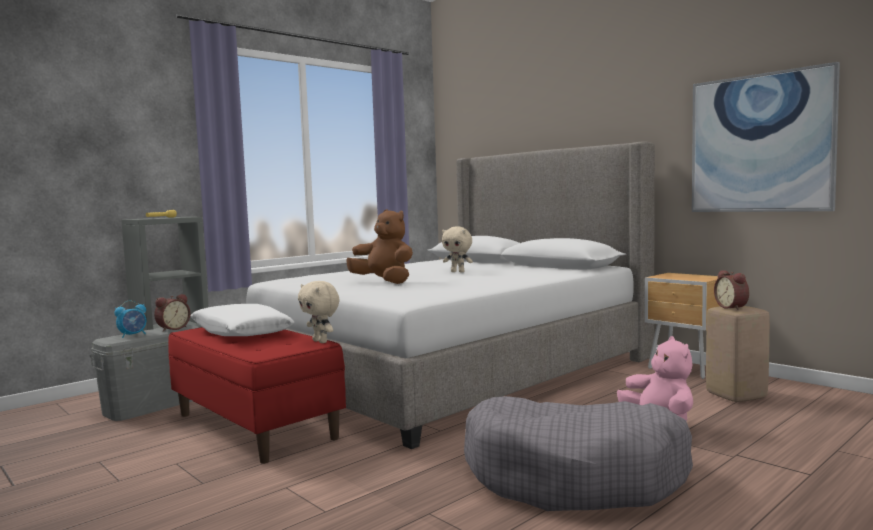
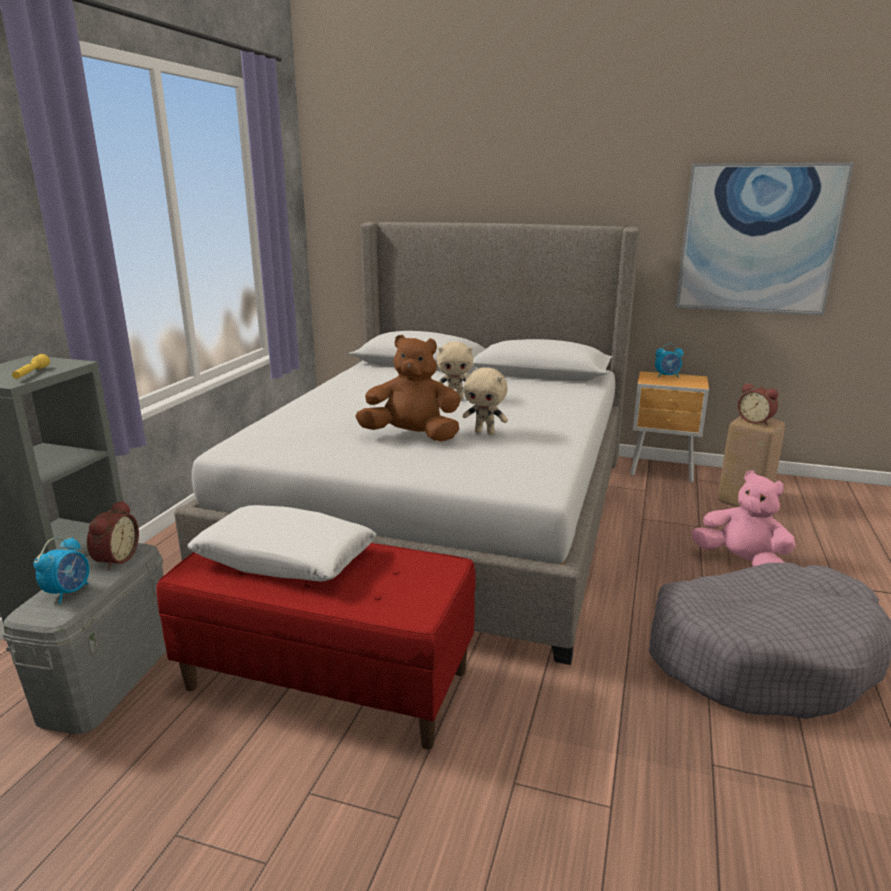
camera: 30 degrees left, 15 degrees up
beige plush toy [298,281,340,343] -> beige plush toy moved to [462,367,508,435]
none -> alarm clock [655,343,683,378]

